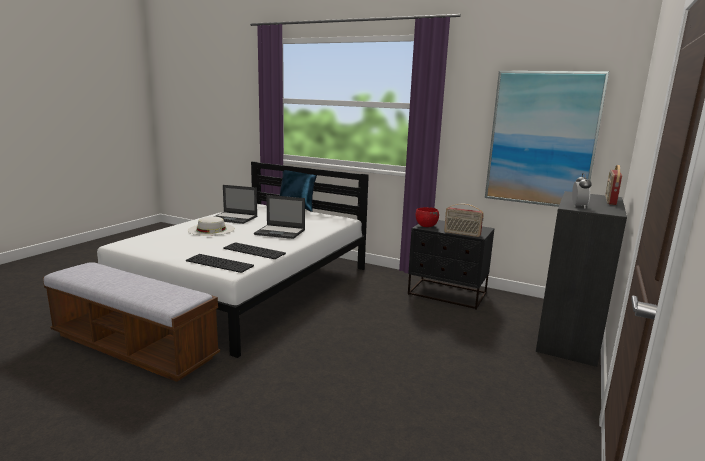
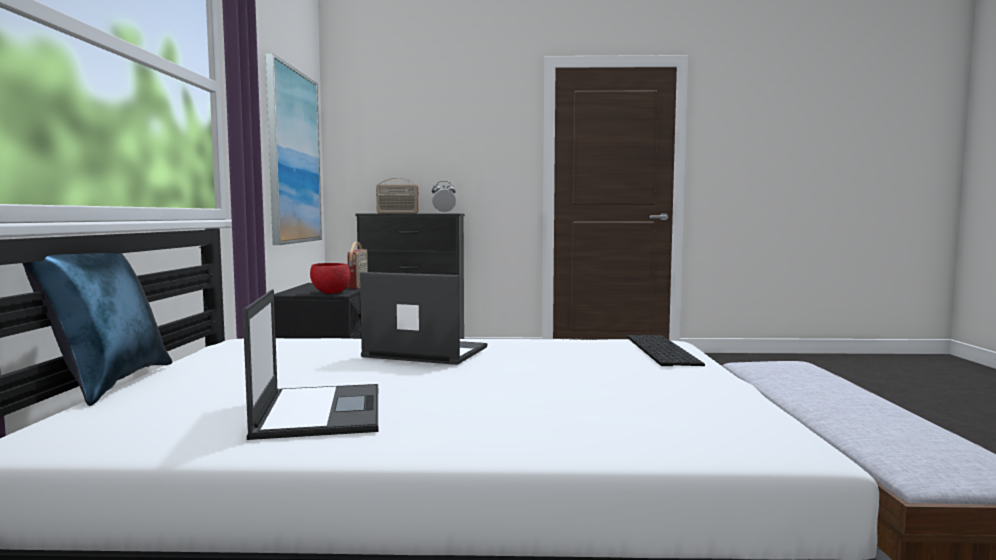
camera: 115 degrees left, 10 degrees down
white hat [188,216,235,236] -> none
keyboard [223,242,286,259] -> none
laptop [254,195,305,239] -> laptop turned 60 degrees counterclockwise [360,272,487,365]

